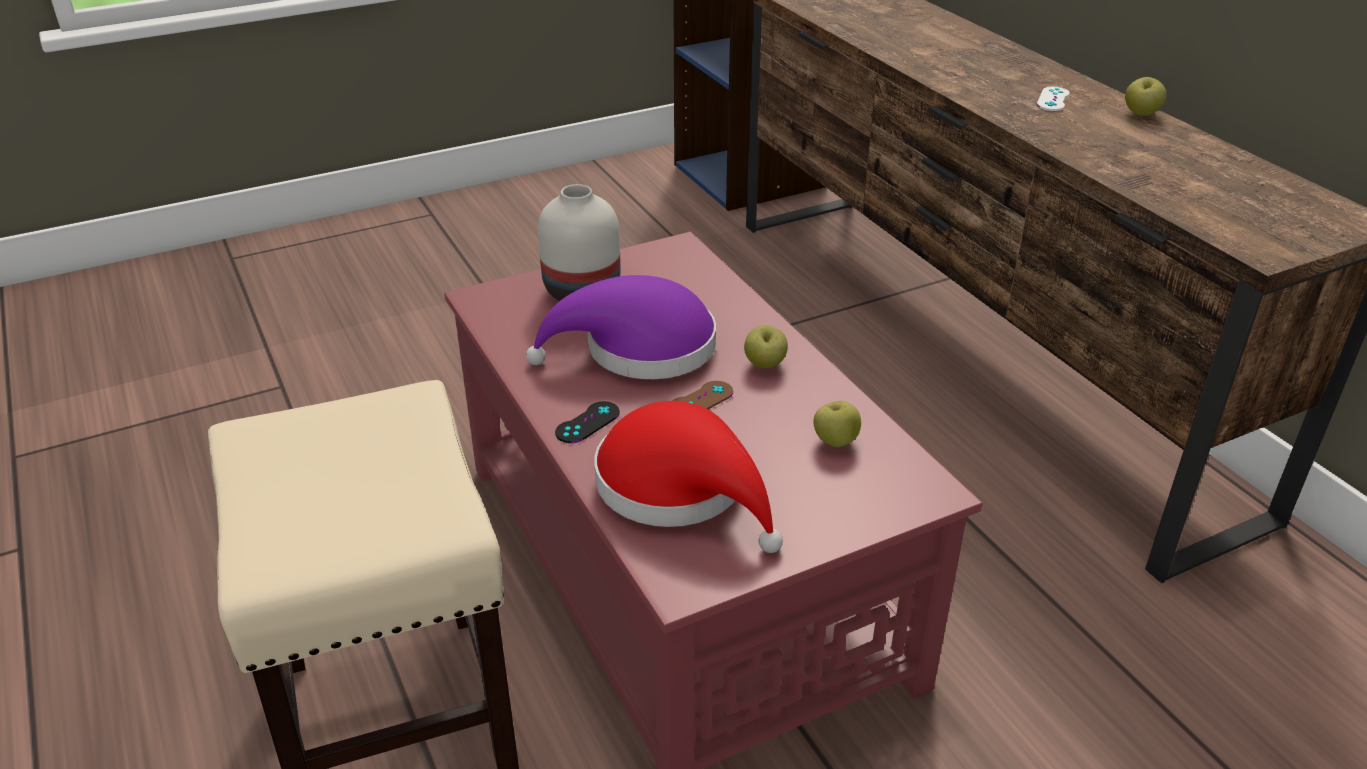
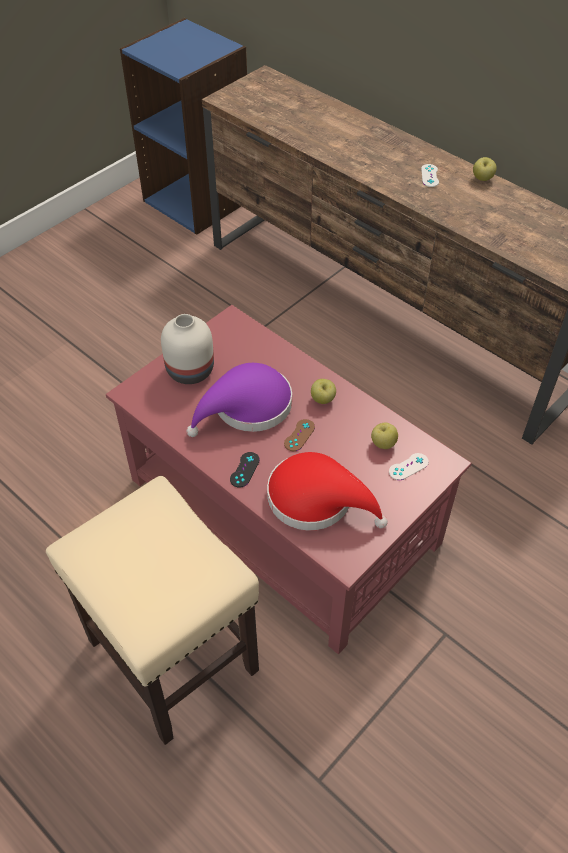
camera: 20 degrees left, 15 degrees up
none -> white game controller [389,453,429,480]

